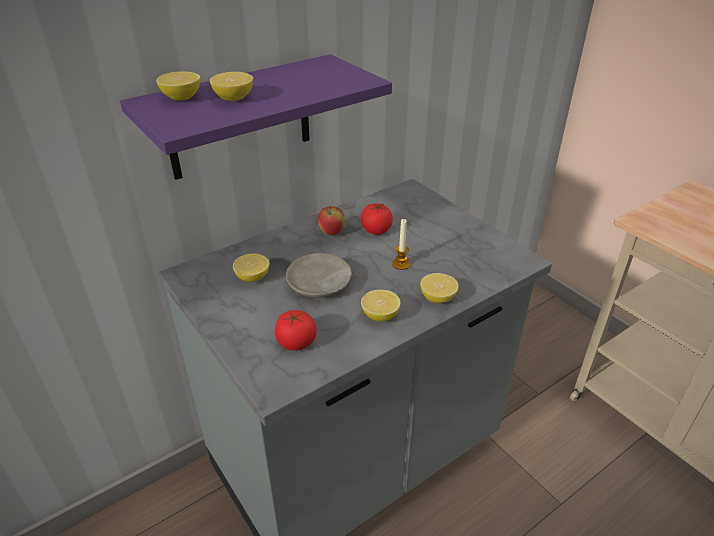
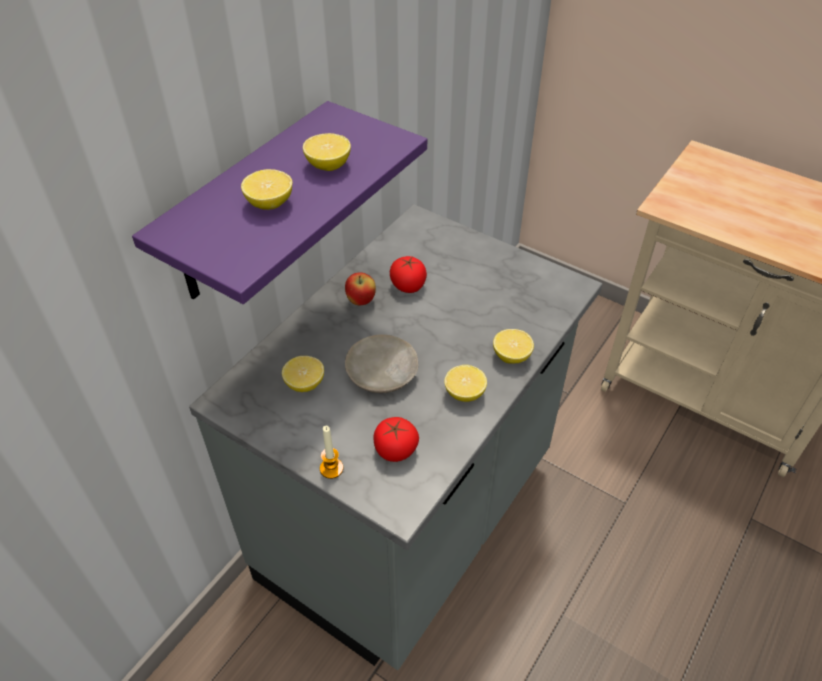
camera: 20 degrees left, 10 degrees up
lemon [156,72,201,100] -> lemon moved to [303,133,351,171]
candle [392,219,410,270] -> candle moved to [320,426,343,479]

